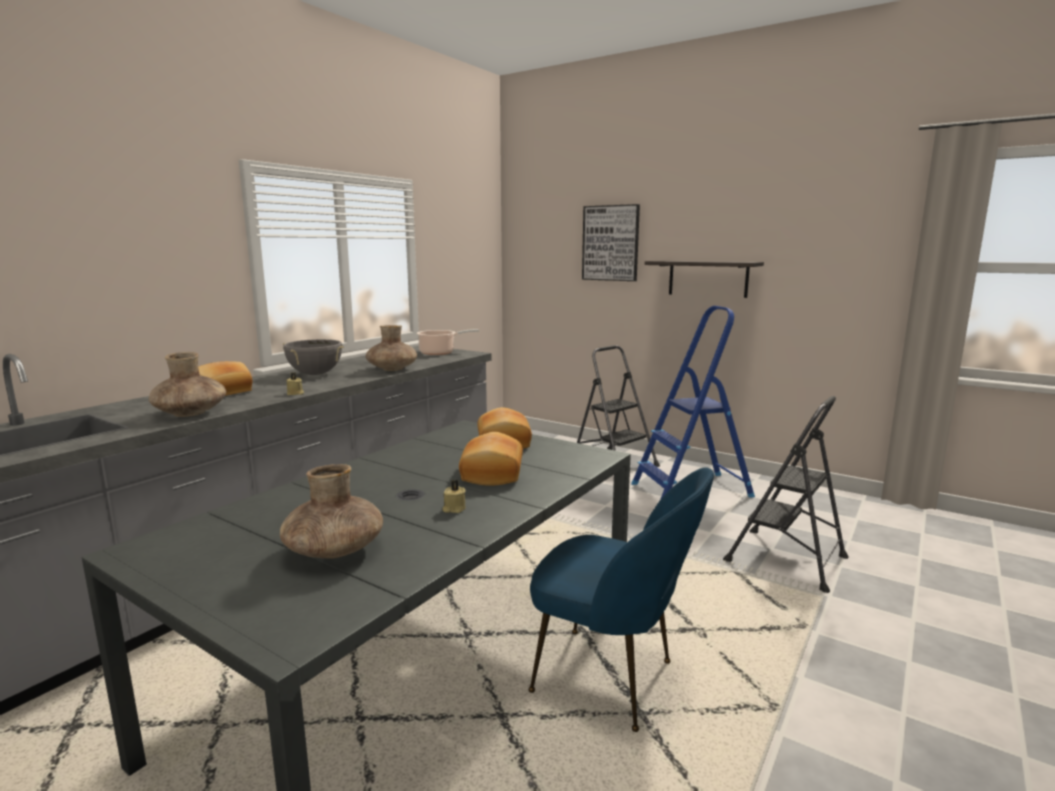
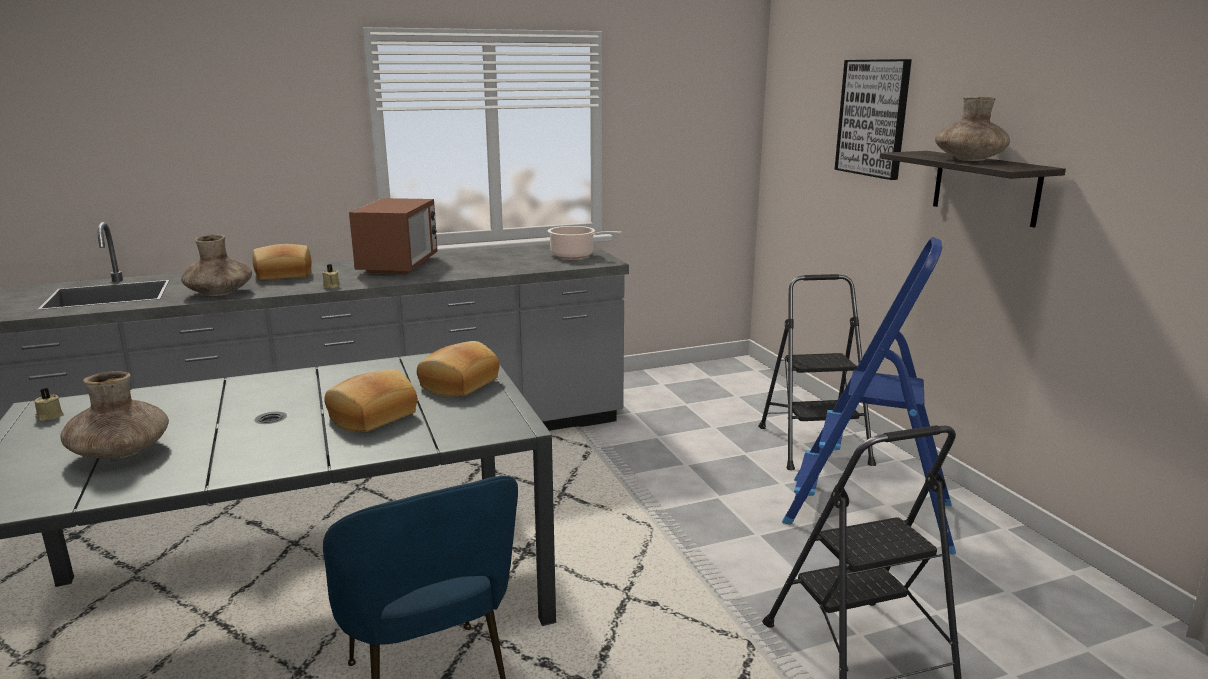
camera: 35 degrees right, 5 degrees up
grey cooking pot [283,339,344,375] -> microwave [349,198,438,274]
brown vase [366,325,417,371] -> brown vase moved to [935,97,1010,161]
beige candle [442,480,466,513] -> beige candle moved to [34,388,64,421]

